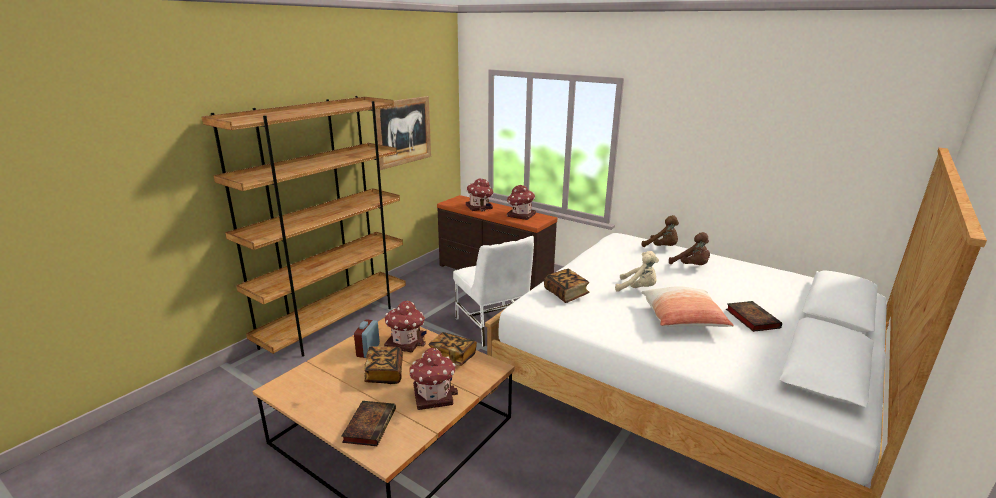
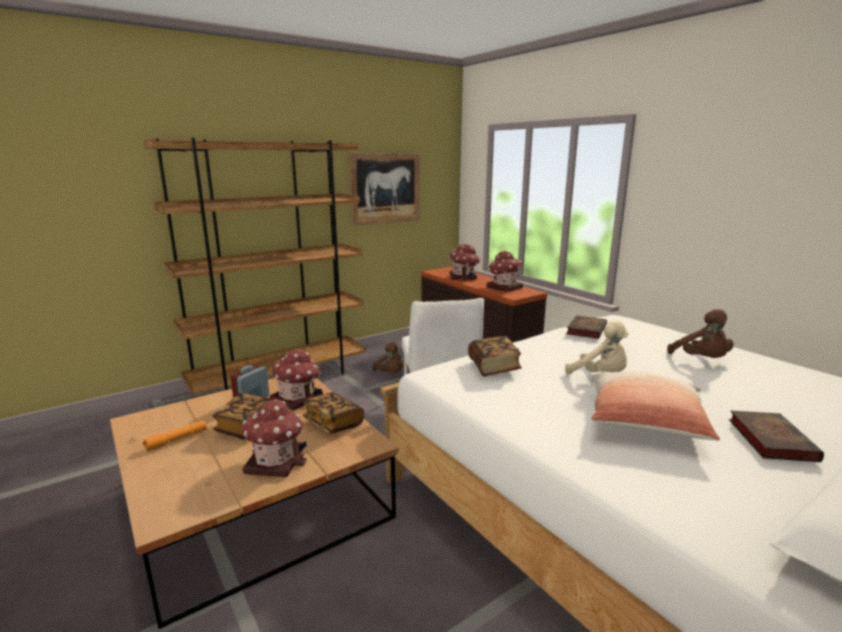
camera: 20 degrees right, 5 degrees down
book [341,401,396,446] -> book moved to [566,315,607,339]
brown plush toy [642,215,679,247] -> brown plush toy moved to [372,342,404,373]
none -> orange flashlight [143,420,207,451]

